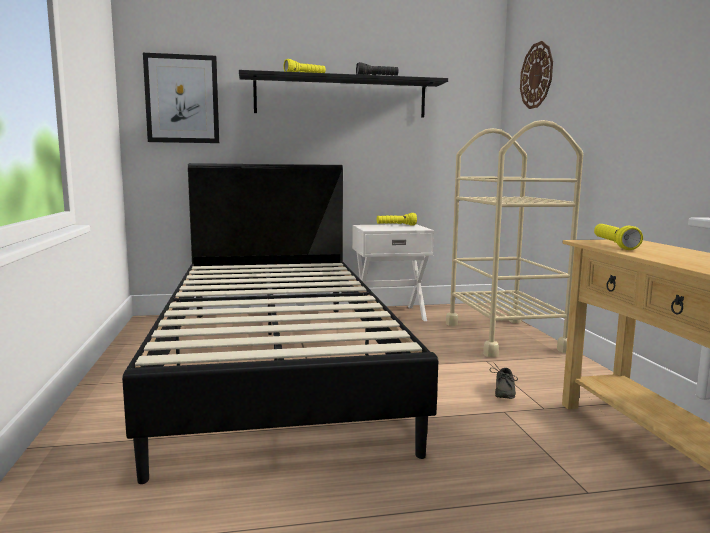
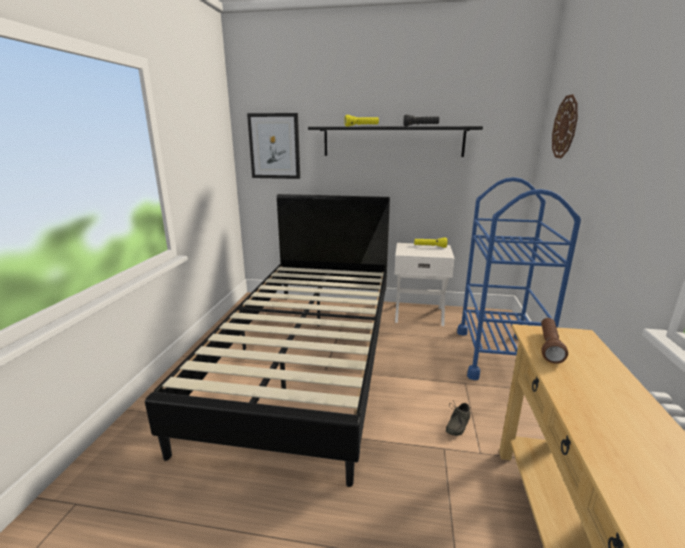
camera: 20 degrees right, 10 degrees up
beige cart [446,120,583,357] -> blue cart [457,177,581,380]
yellow flashlight [594,224,643,250] -> brown flashlight [541,318,568,364]

